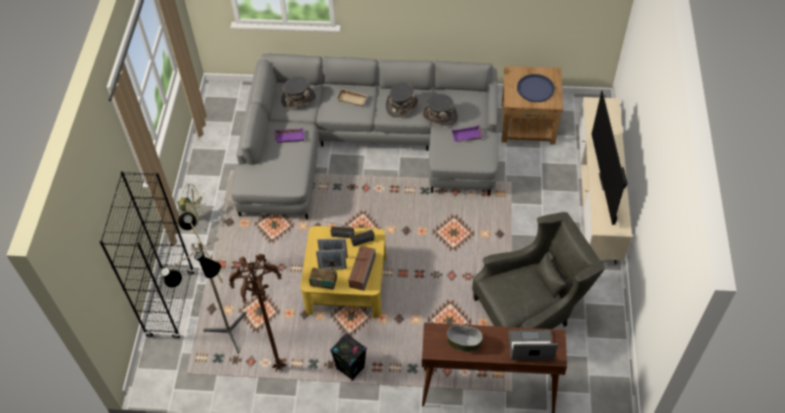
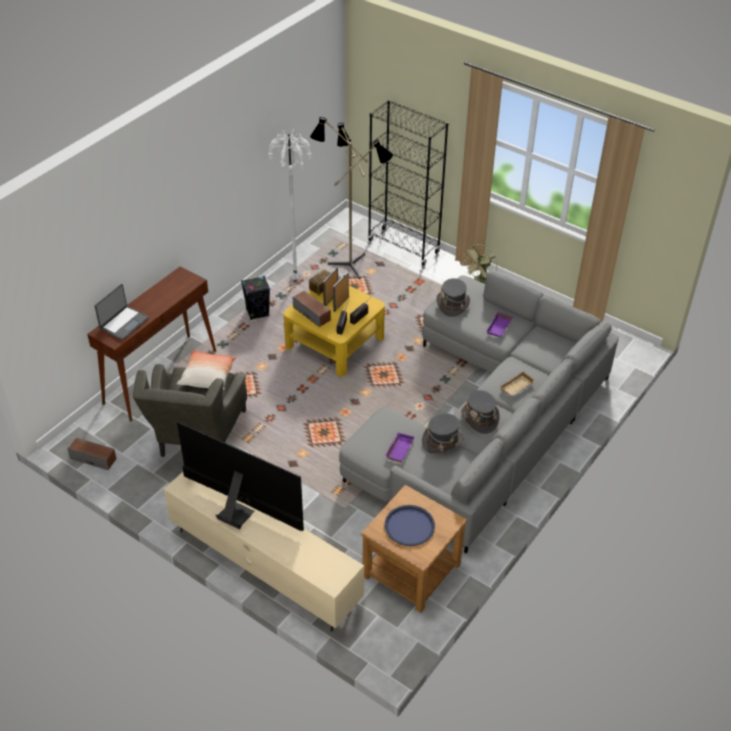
camera: 120 degrees right, 10 degrees down
brown floor lamp [229,254,286,372] -> white floor lamp [268,130,312,280]
grey hat [281,77,316,108] -> grey hat moved to [436,278,470,317]
bowl [447,325,483,352] -> none
none -> speaker [67,437,117,470]
none -> pillow [177,350,236,390]

